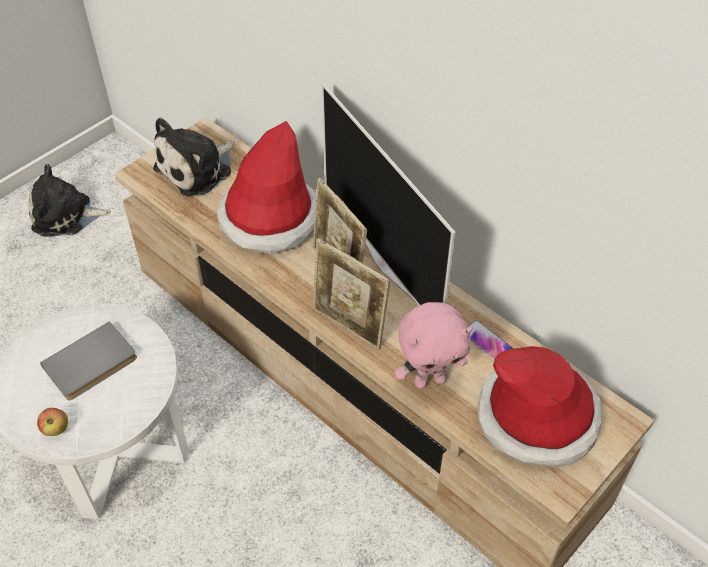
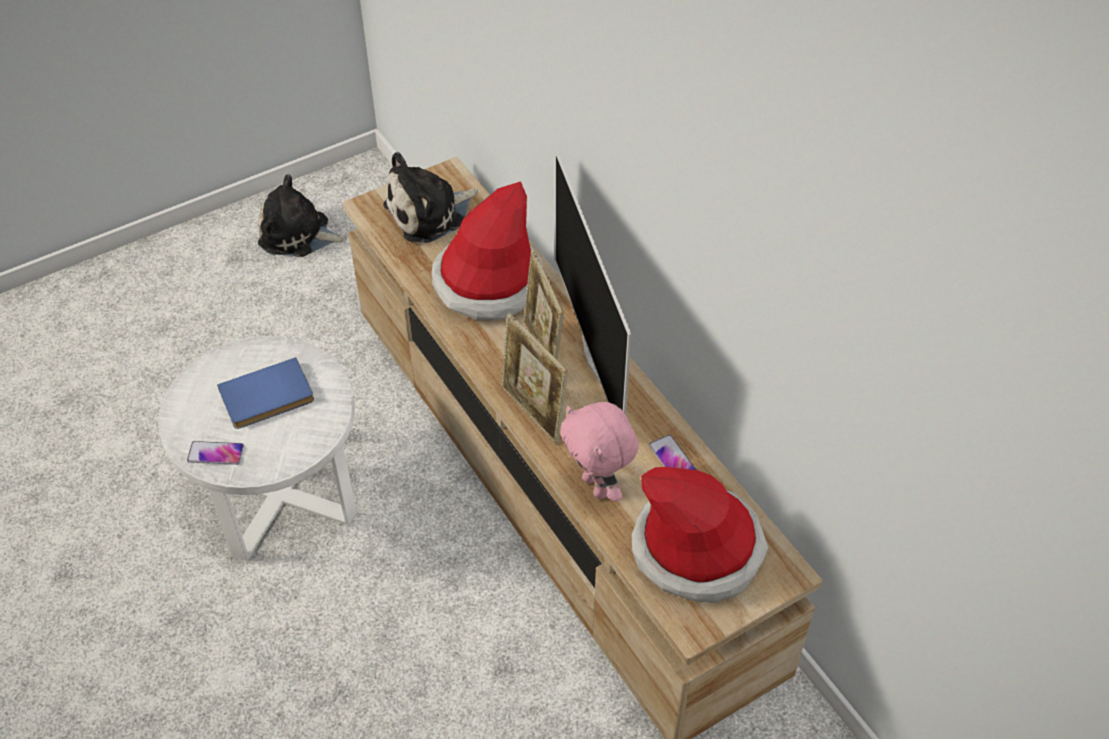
camera: 15 degrees right, 0 degrees up
apple [37,408,68,436] -> phone [187,441,244,465]
grey book [40,321,137,400] -> blue book [217,357,314,429]
pink plush toy [395,302,473,389] -> pink plush toy turned 60 degrees clockwise [560,402,639,502]

